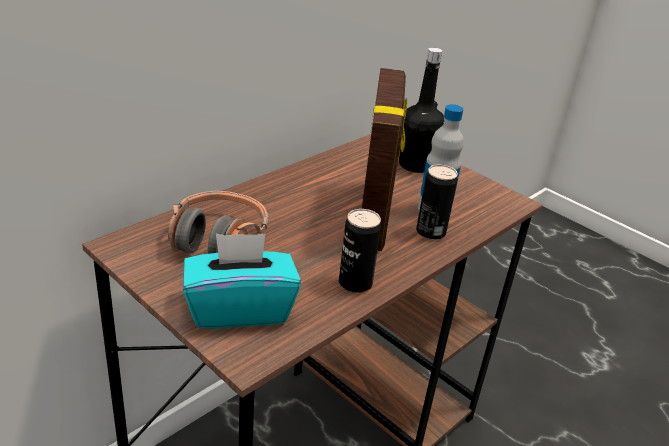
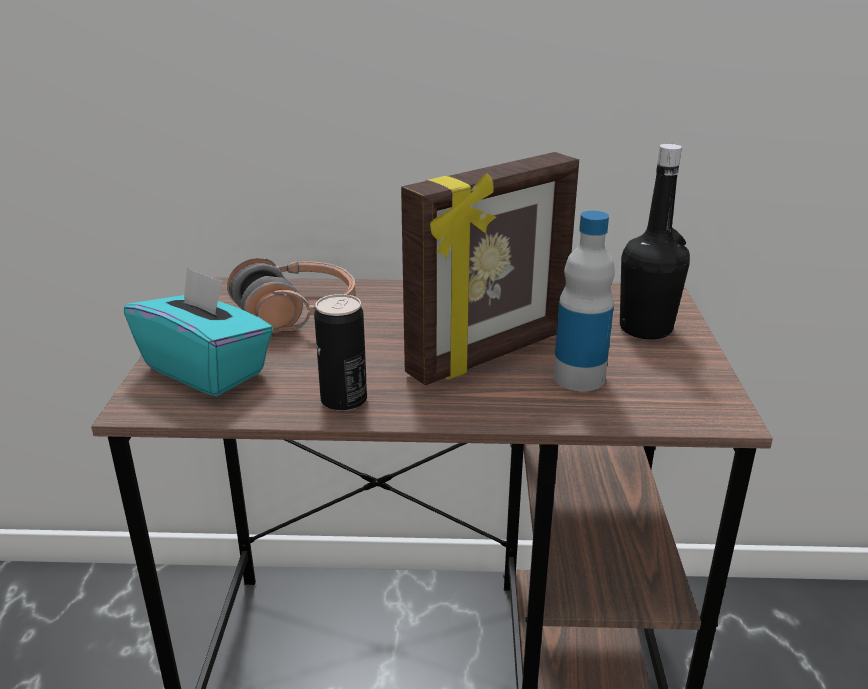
camera: 50 degrees right, 5 degrees down
can [416,164,458,240] -> none

